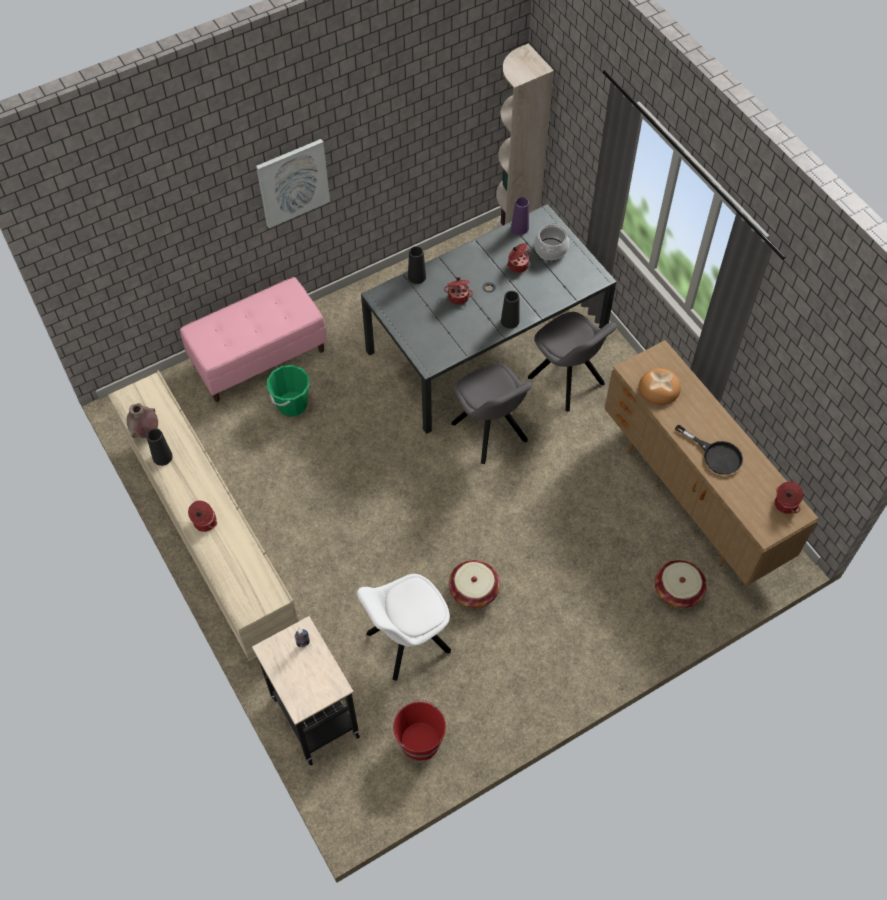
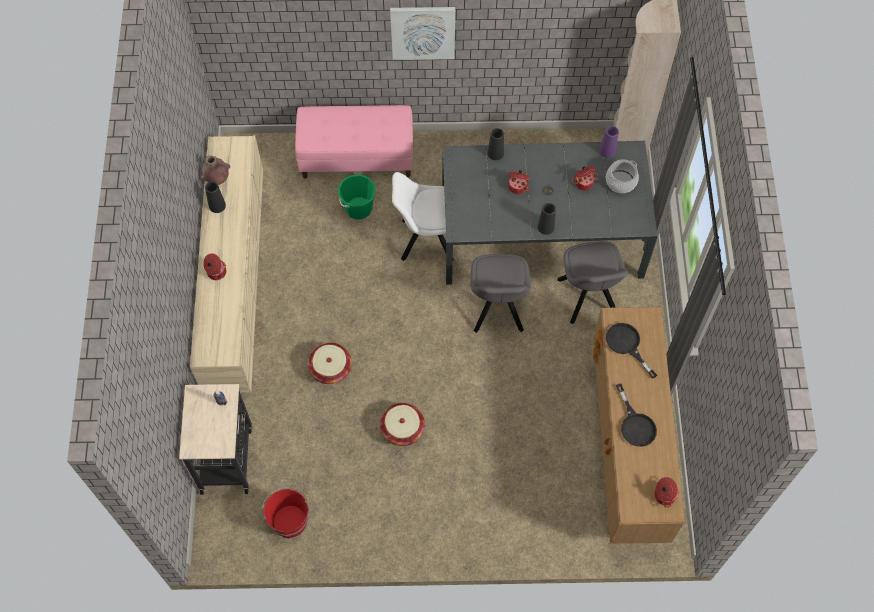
camera: 30 degrees right, 5 degrees up
white chair [357,574,451,681] -> white chair moved to [392,172,454,261]
bread [639,368,681,405] -> black frying pan [606,323,657,378]
basket [655,560,707,608] -> basket moved to [308,343,352,384]

